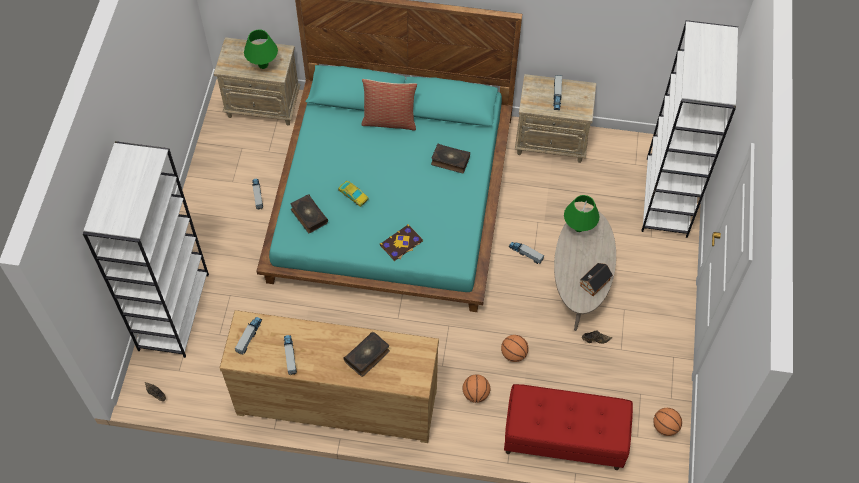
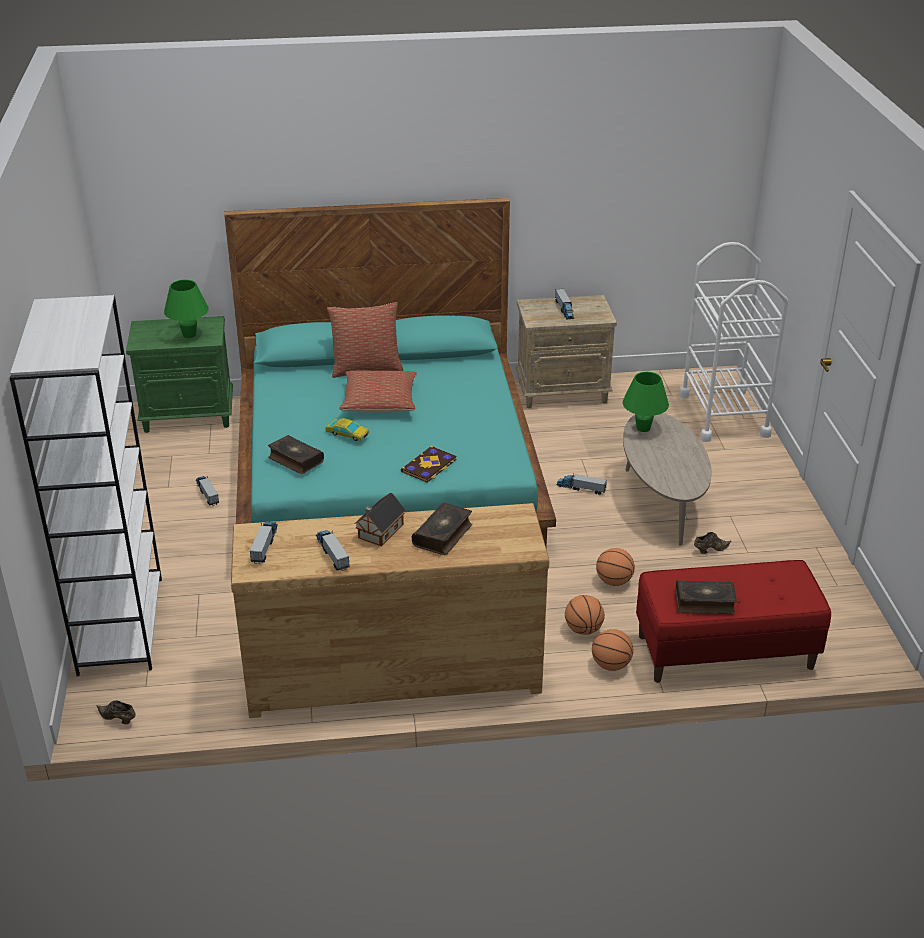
camera: 15 degrees left, 25 degrees down
beige nightstand [214,37,301,125] -> green nightstand [126,316,233,433]
book [431,144,470,173] -> book moved to [675,580,737,614]
toy house [580,263,613,296] -> toy house moved to [354,493,406,546]
white bookcase [641,20,738,238] -> white cart [679,242,788,442]
basketball [653,408,682,436] -> basketball moved to [592,629,633,671]
none -> pillow [339,371,417,413]

